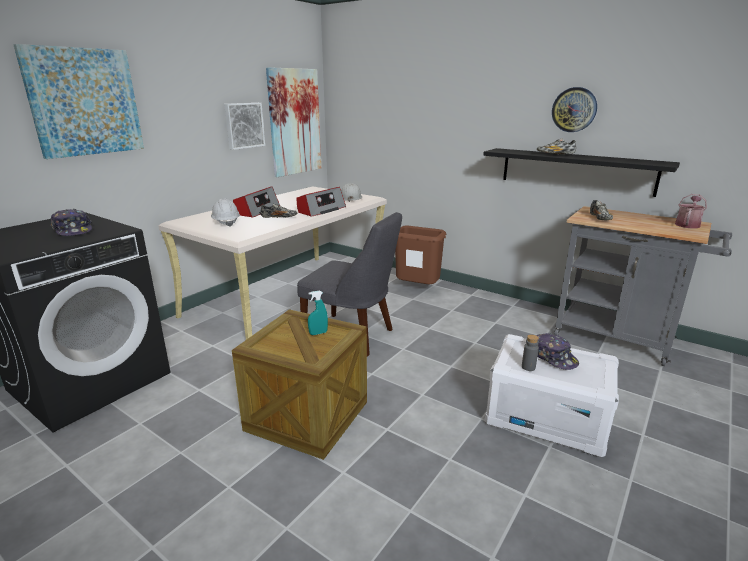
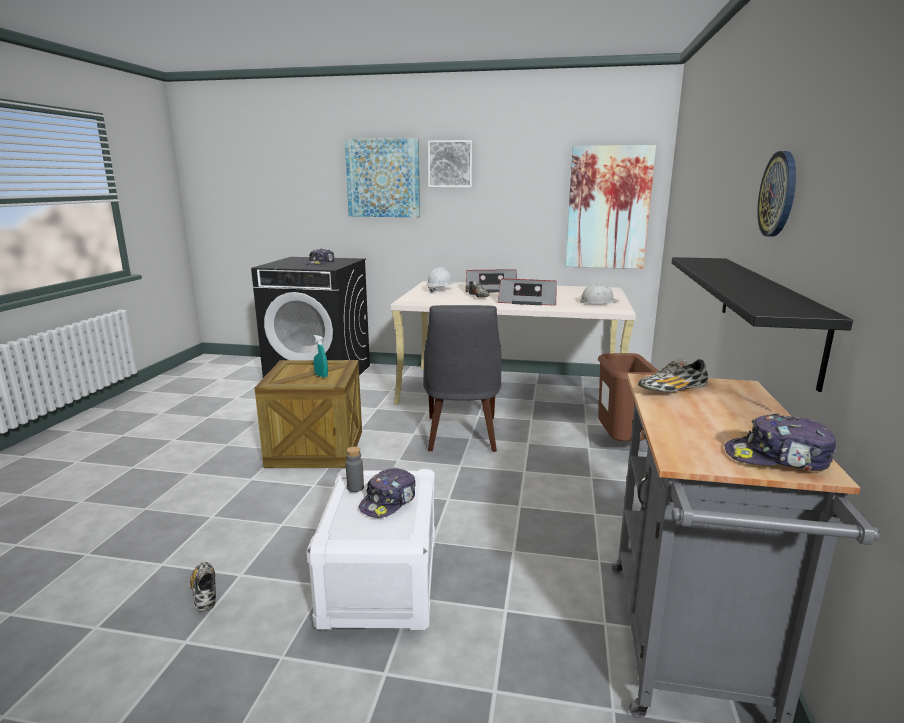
camera: 65 degrees right, 5 degrees down
picture [224,103,265,150] -> picture moved to [428,140,473,187]
shoe [537,138,576,155] -> shoe moved to [190,562,216,611]
watering can [675,194,707,228] -> cap [725,413,836,471]

